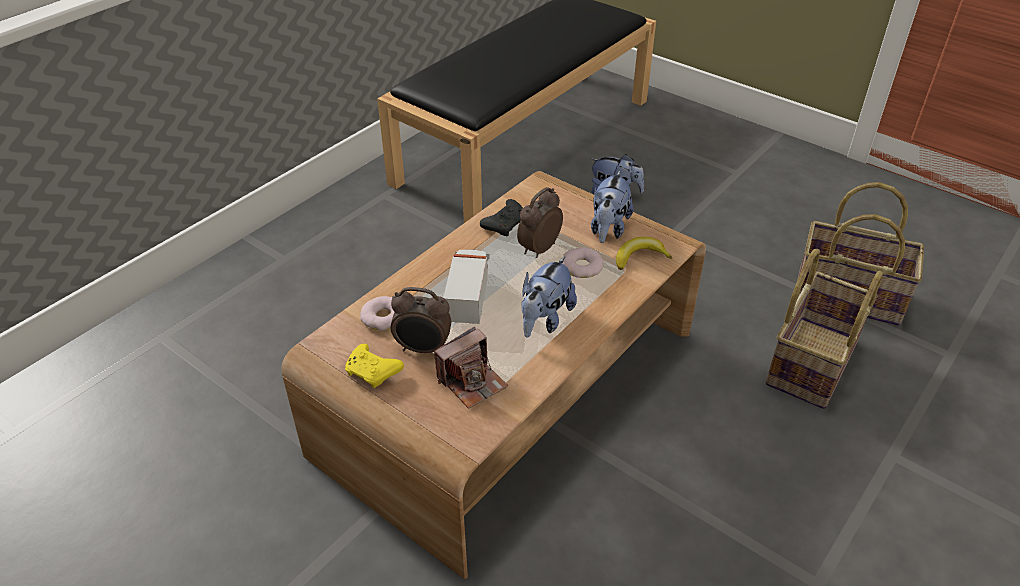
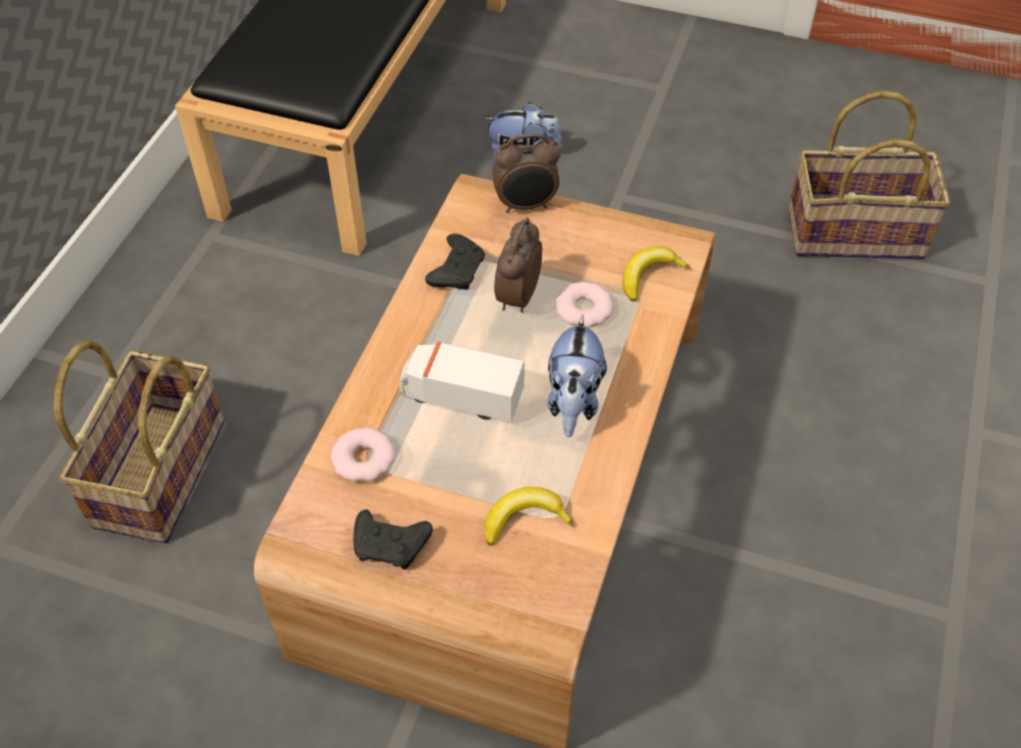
camera: 20 degrees left, 10 degrees up
yellow game controller [345,344,404,388] -> black game controller [354,510,433,570]
alarm clock [391,287,451,353] -> alarm clock moved to [492,133,560,213]
camera [434,327,508,409] -> banana [484,487,574,545]
toy truck [443,249,489,324] -> toy truck turned 60 degrees counterclockwise [399,341,524,422]
plush toy [591,171,633,243] -> none
basket [766,249,883,409] -> basket moved to [54,340,224,543]

